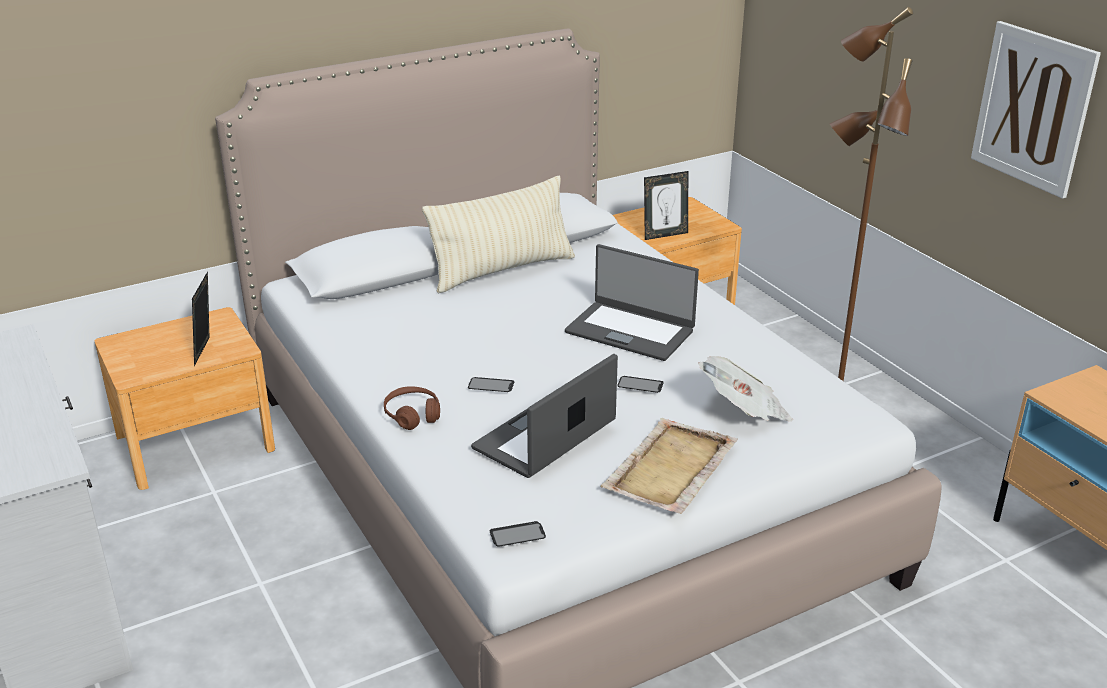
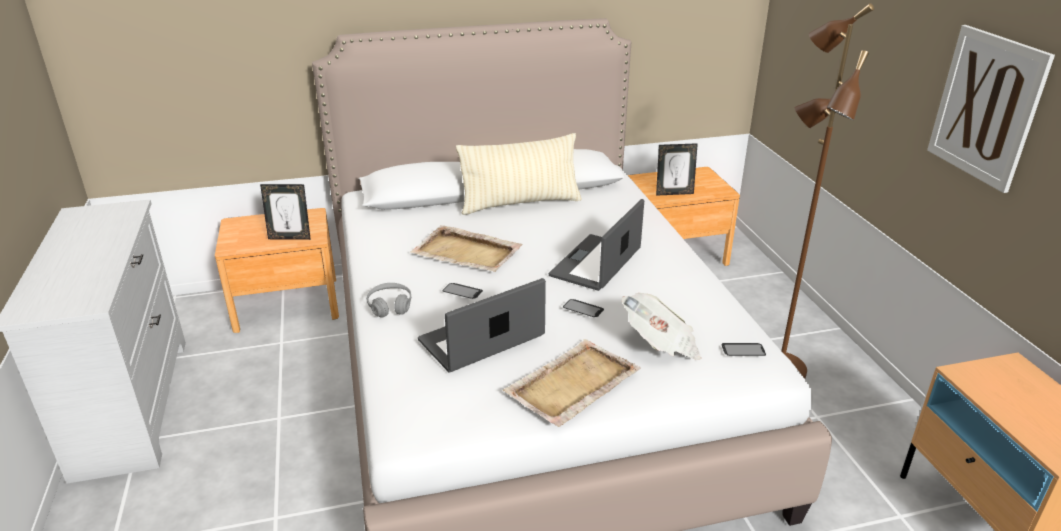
camera: 15 degrees right, 0 degrees up
picture frame [192,271,209,366] -> picture frame turned 105 degrees counterclockwise [260,184,311,240]
brown headphones [384,386,440,430] -> grey headphones [366,283,411,318]
phone [490,521,546,547] -> phone moved to [722,343,766,356]
laptop [565,244,699,361] -> laptop turned 75 degrees clockwise [549,199,644,291]
none -> beige tray [410,225,523,272]

